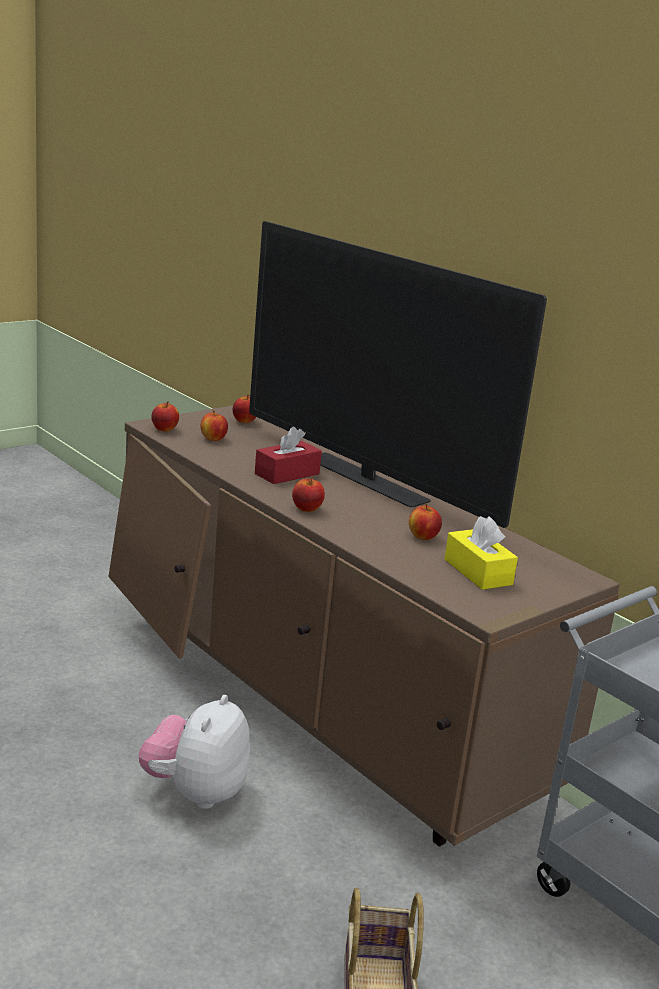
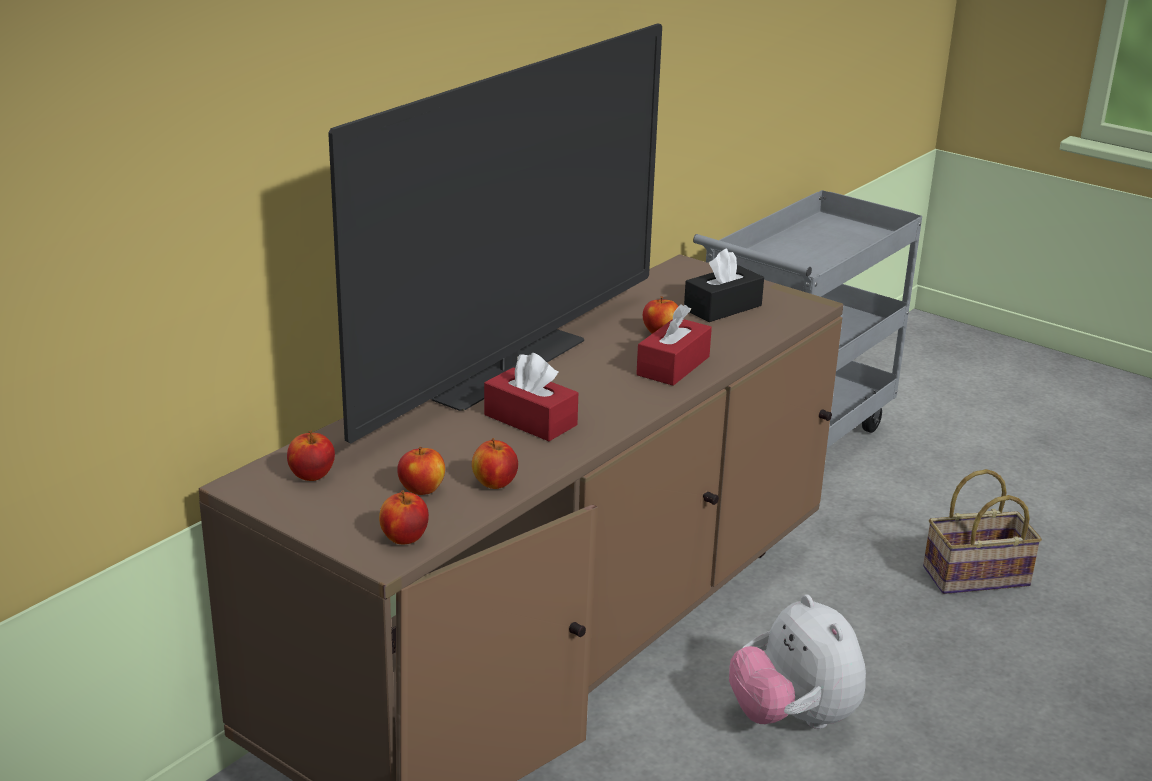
camera: 100 degrees left, 5 degrees up
plush toy [139,695,250,809] -> plush toy turned 60 degrees clockwise [729,594,866,729]
apple [292,477,325,512] -> apple moved to [472,438,518,489]
yellow tissue box [445,516,518,590] -> black tissue box [684,249,764,322]
none -> red tissue box [636,305,712,386]

